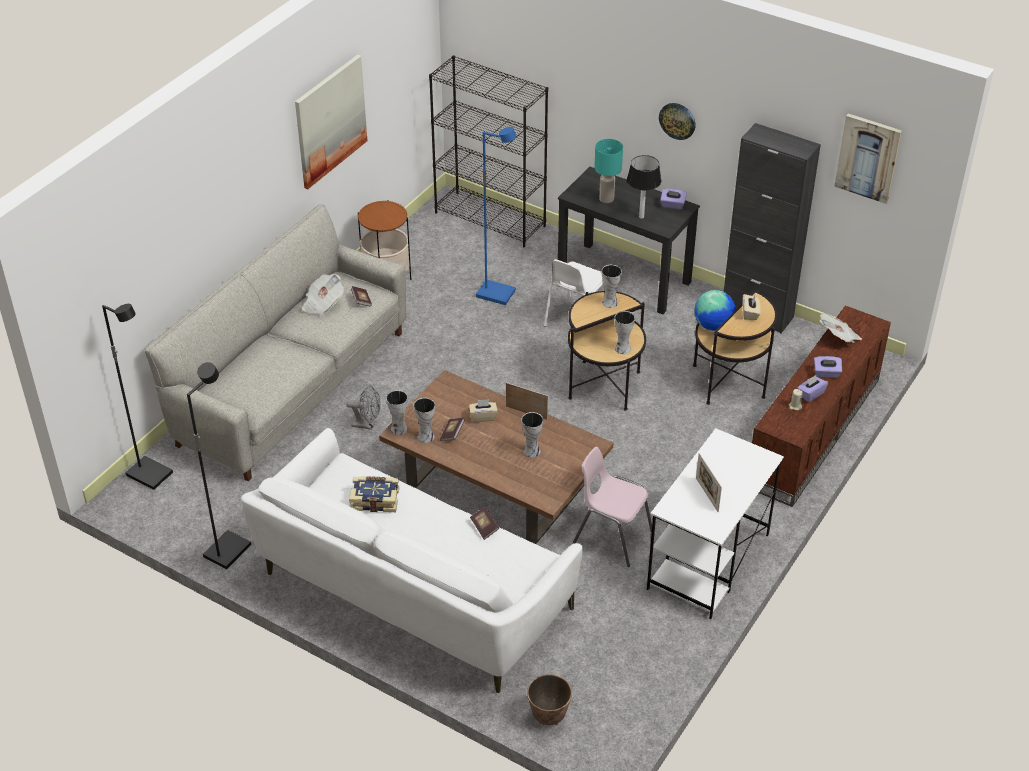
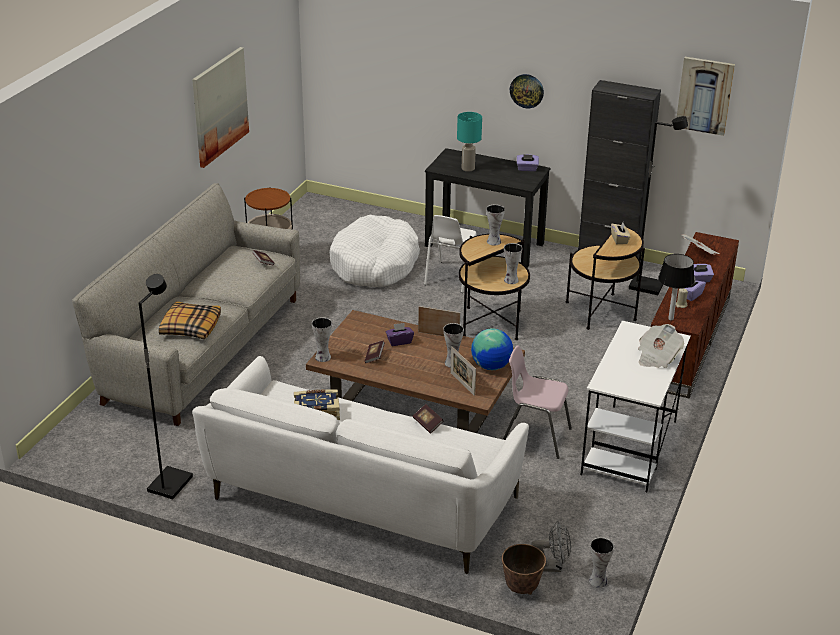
camera: 10 degrees left, 10 degrees down
black floor lamp [102,304,173,490] -> black floor lamp moved to [629,116,688,295]
newspaper [302,274,344,316] -> newspaper moved to [638,324,684,368]
grey fan [346,385,380,430] -> grey fan moved to [531,520,571,572]
vase [413,398,435,443] -> vase moved to [589,537,614,588]
black bookcase [429,56,548,247] -> none
beige tissue box [469,399,498,422] -> purple tissue box [386,323,414,346]
blue floor lamp [476,127,516,305] -> white dog bed [329,215,420,287]
table lamp [627,155,661,219] -> table lamp moved to [658,254,695,321]
globe [694,290,736,331] -> globe moved to [471,328,513,370]
picture frame [696,453,722,512] -> picture frame moved to [450,346,476,396]
none -> pillow [159,301,221,339]

